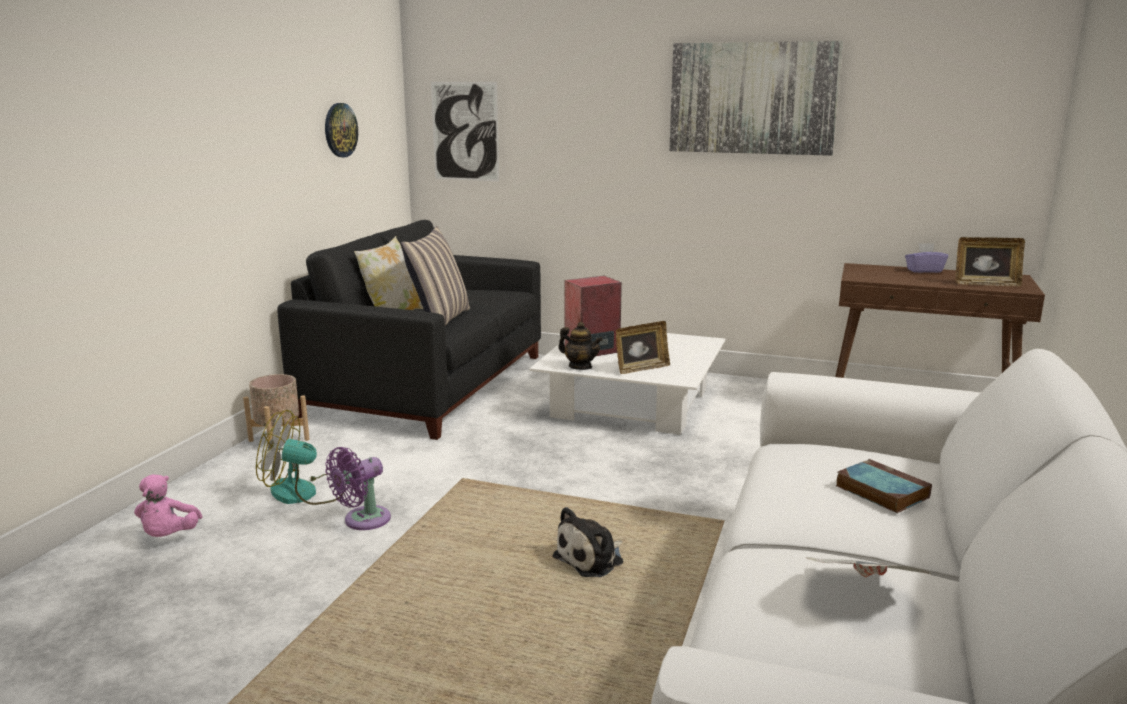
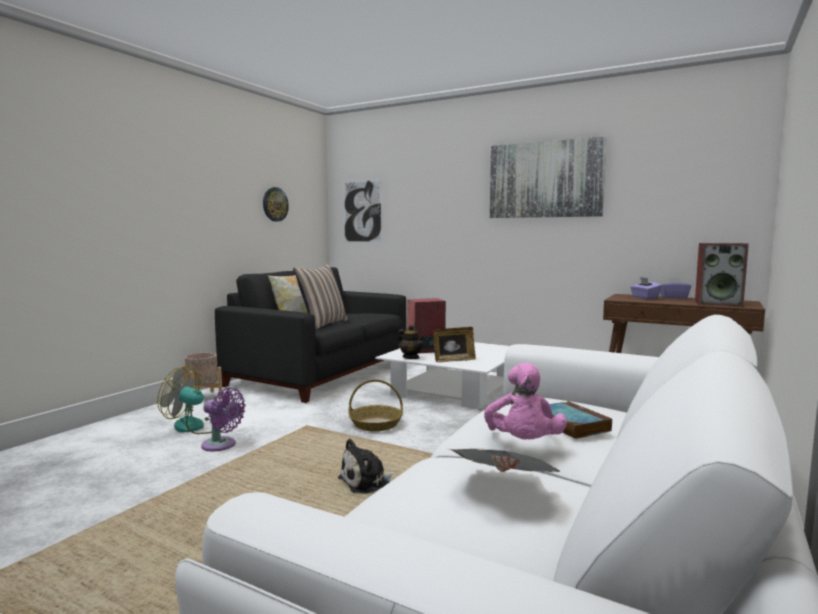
camera: 10 degrees right, 10 degrees down
pink plush toy [134,474,203,537] -> pink plush toy moved to [484,363,567,440]
purple fan [325,447,391,530] -> purple fan turned 120 degrees counterclockwise [201,388,246,451]
picture frame [956,237,1025,286] -> speaker [695,243,749,307]
none -> basket [349,379,403,431]
none -> purple tissue box [630,277,662,299]

